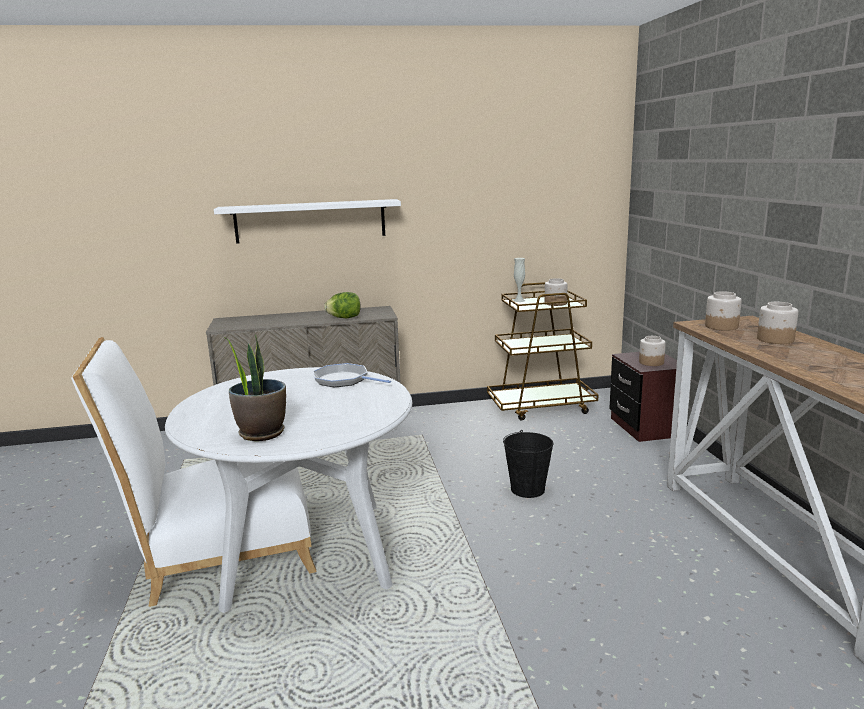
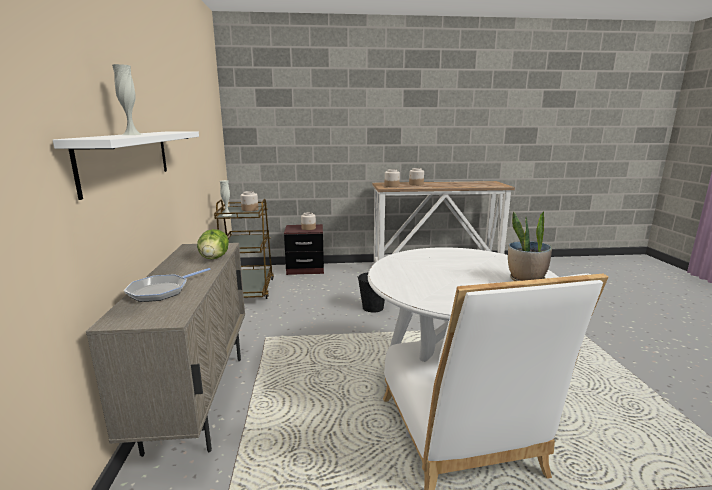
camera: 85 degrees left, 0 degrees up
frying pan [313,363,391,387] -> frying pan moved to [124,268,211,302]
none -> white vase [112,64,142,135]

